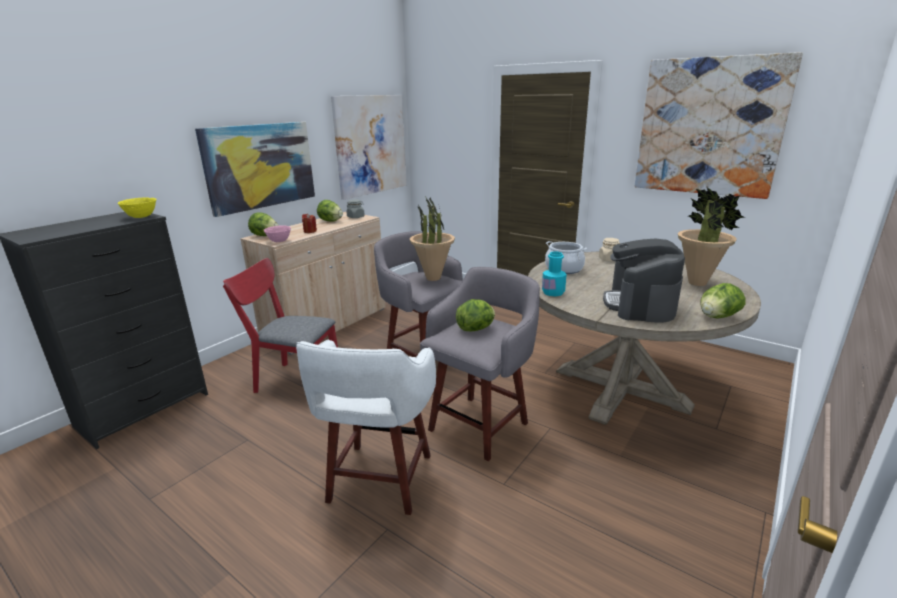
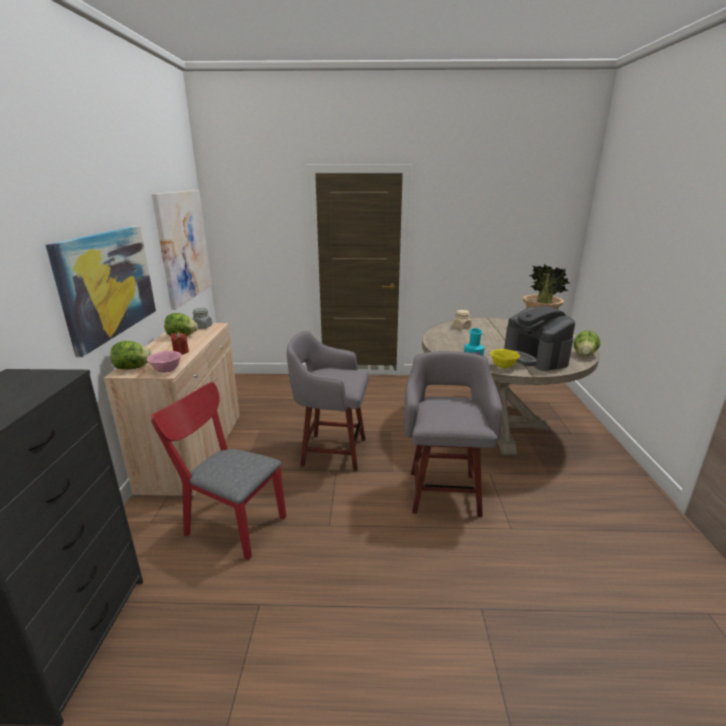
camera: 35 degrees left, 0 degrees up
yellow bowl [118,197,157,218] -> yellow bowl moved to [490,349,520,368]
red chair [223,258,338,393] -> red chair turned 45 degrees clockwise [151,382,286,560]
white stool [296,339,436,515] -> none
potted plant [410,196,455,281] -> none
lettuce [456,299,495,331] -> none
cooking pot [545,241,587,274] -> none
picture [635,52,803,199] -> none

